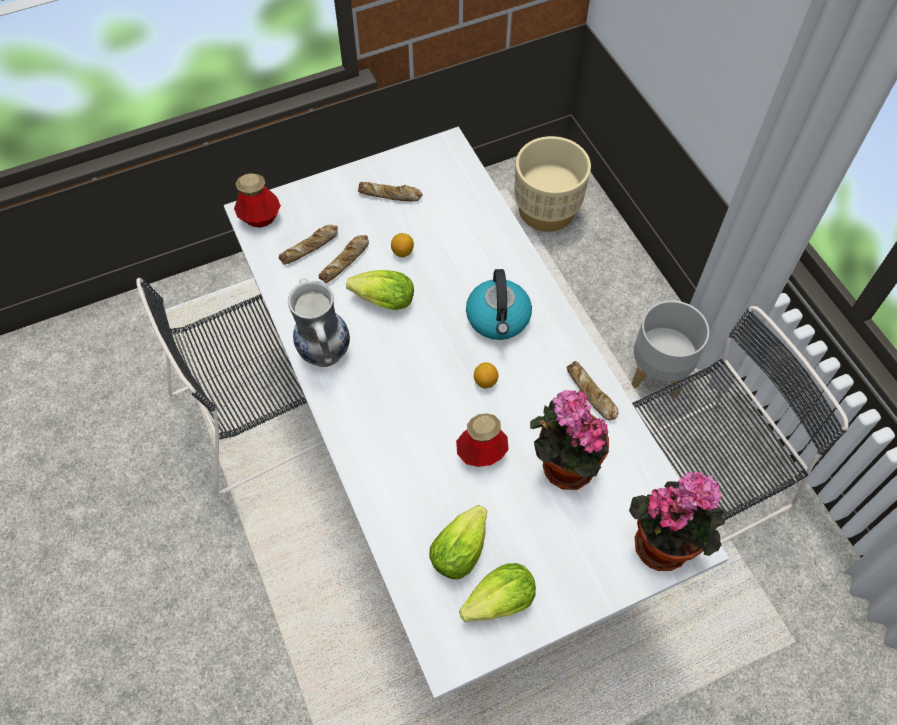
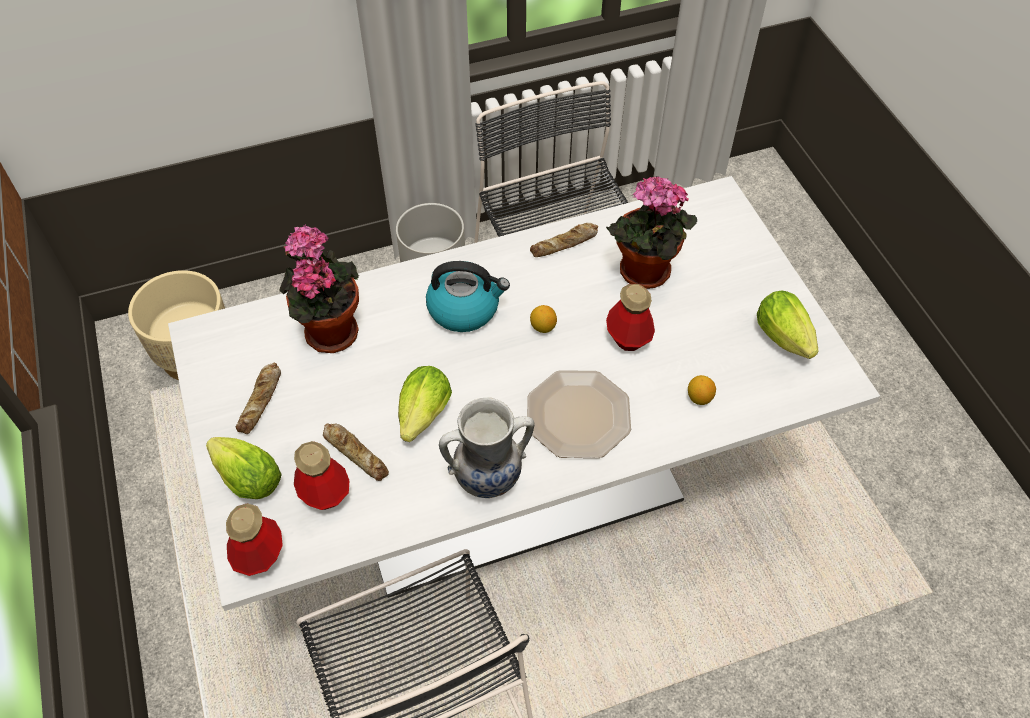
camera: 85 degrees left, 5 degrees down
bread [279,225,338,265] -> bottle [294,441,349,510]
lemon [391,233,414,257] -> lemon moved to [688,375,716,405]
lettuce [430,505,487,579] -> lettuce moved to [206,437,282,499]
potted plant [629,471,725,571] -> potted plant moved to [279,224,359,353]
none -> plate [527,370,631,458]

